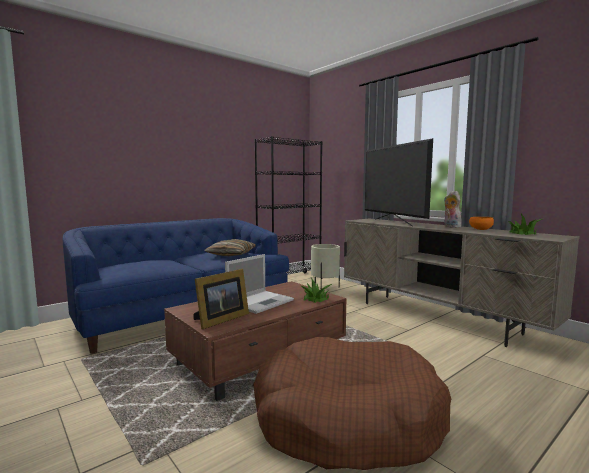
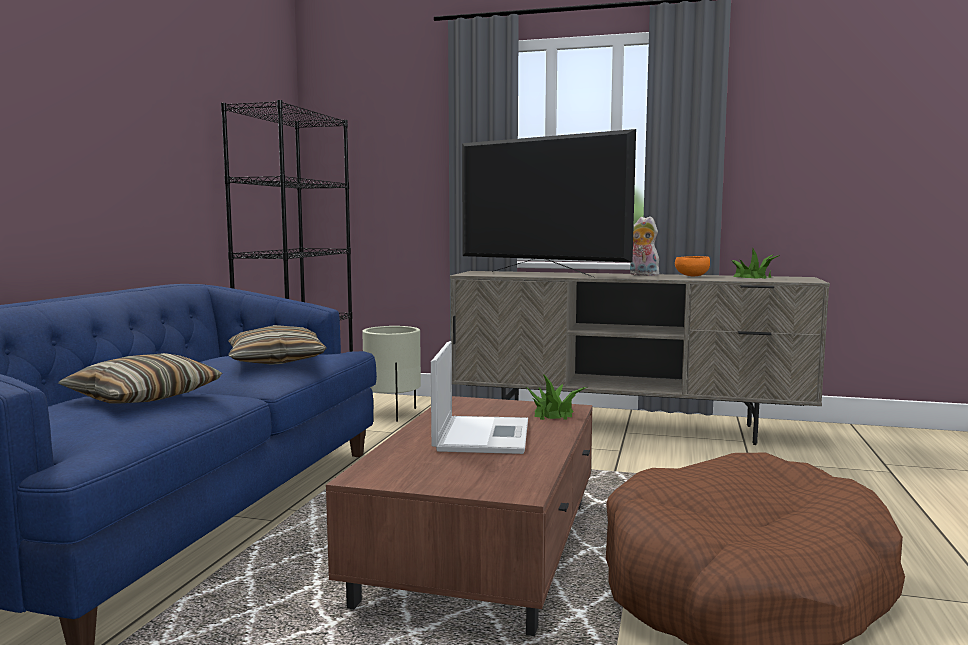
camera: 35 degrees left, 0 degrees up
picture frame [193,269,249,330] -> none
none -> pillow [58,353,222,403]

